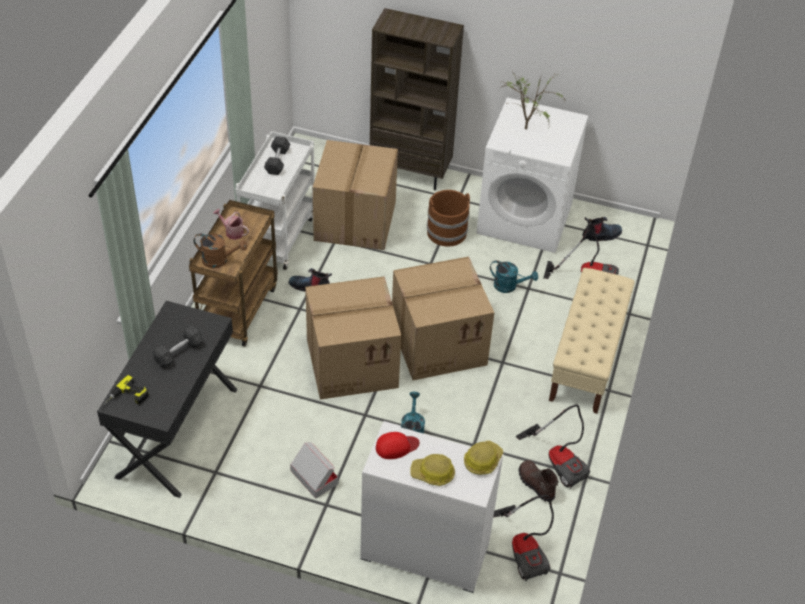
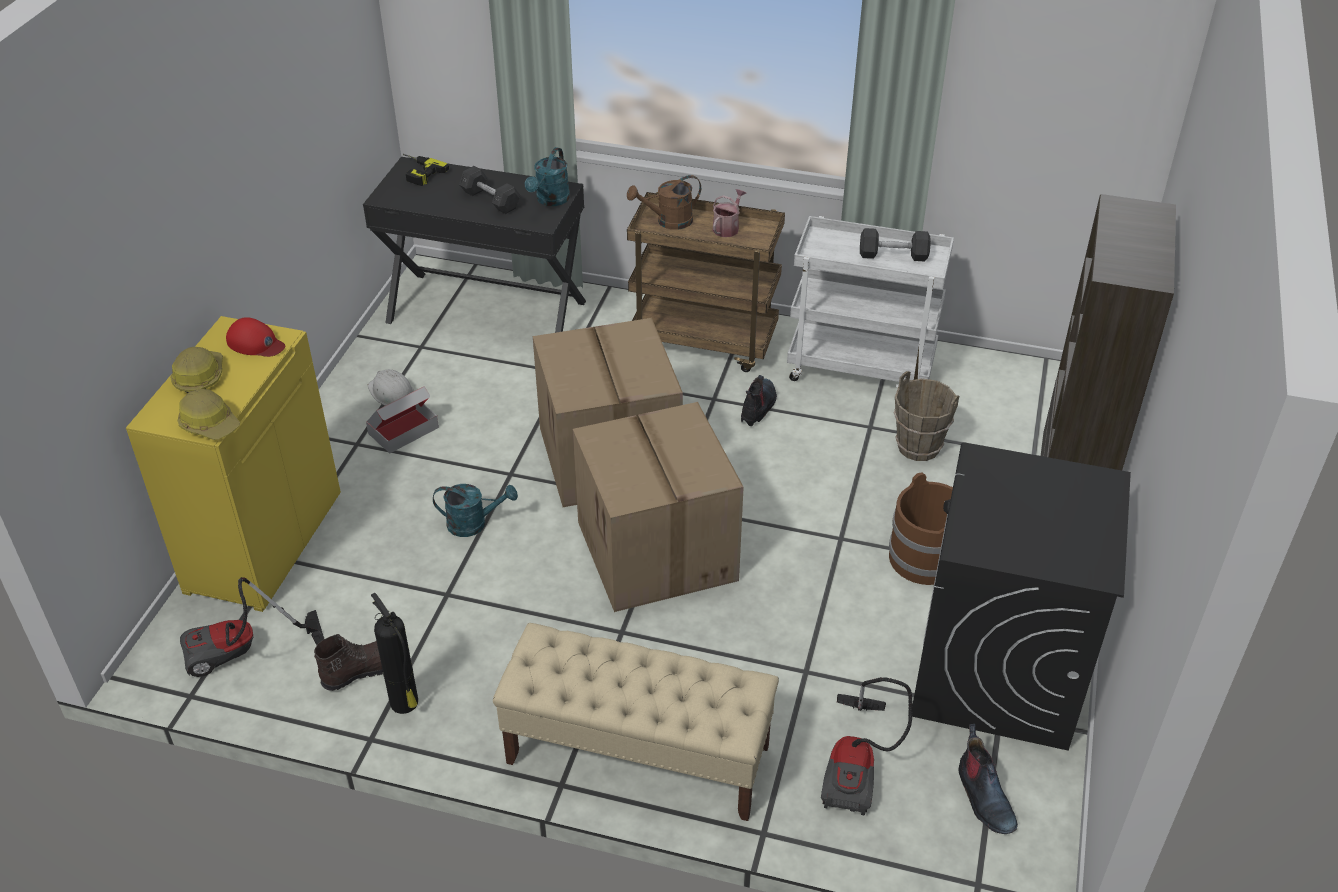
camera: 90 degrees right, 5 degrees down
brown watering can [194,233,247,268] -> brown watering can turned 60 degrees clockwise [627,175,701,230]
cardboard box [313,140,398,250] -> brown bucket [893,371,959,461]
white cabinet [360,421,503,593] -> yellow cabinet [126,316,341,612]
red cap [376,432,419,459] -> red cap turned 45 degrees counterclockwise [226,317,285,357]
white washing machine [476,97,588,253] -> black washing machine [912,442,1131,751]
turquoise watering can [490,260,538,293] -> turquoise watering can moved to [525,147,570,206]
potted plant [500,72,566,130] -> none
vacuum cleaner [516,404,590,488] -> fire extinguisher [371,593,418,714]
none -> white hard hat [367,369,414,406]

